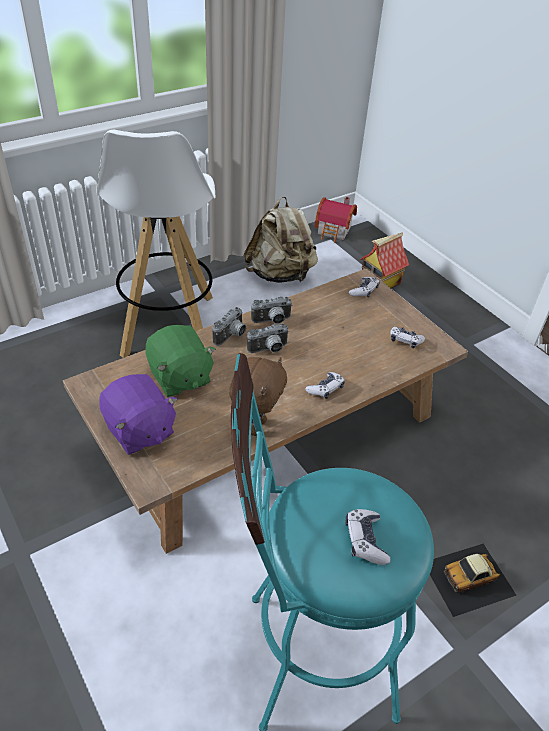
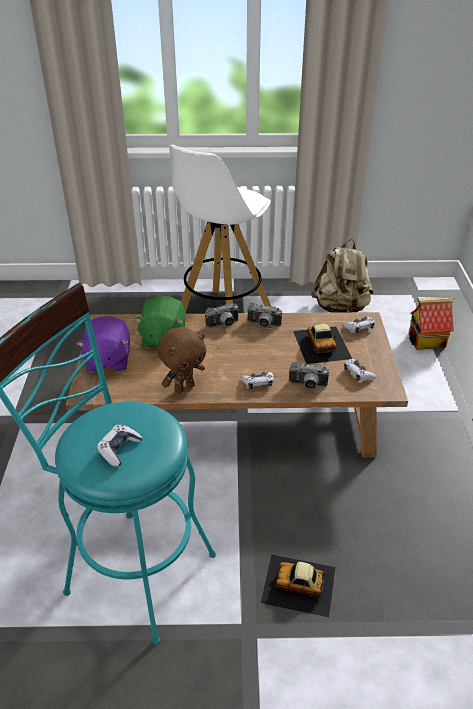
camera: 35 degrees right, 5 degrees down
camera [247,323,289,353] -> camera moved to [289,362,329,389]
toy house [315,197,357,243] -> none
none -> toy car [293,323,352,364]

